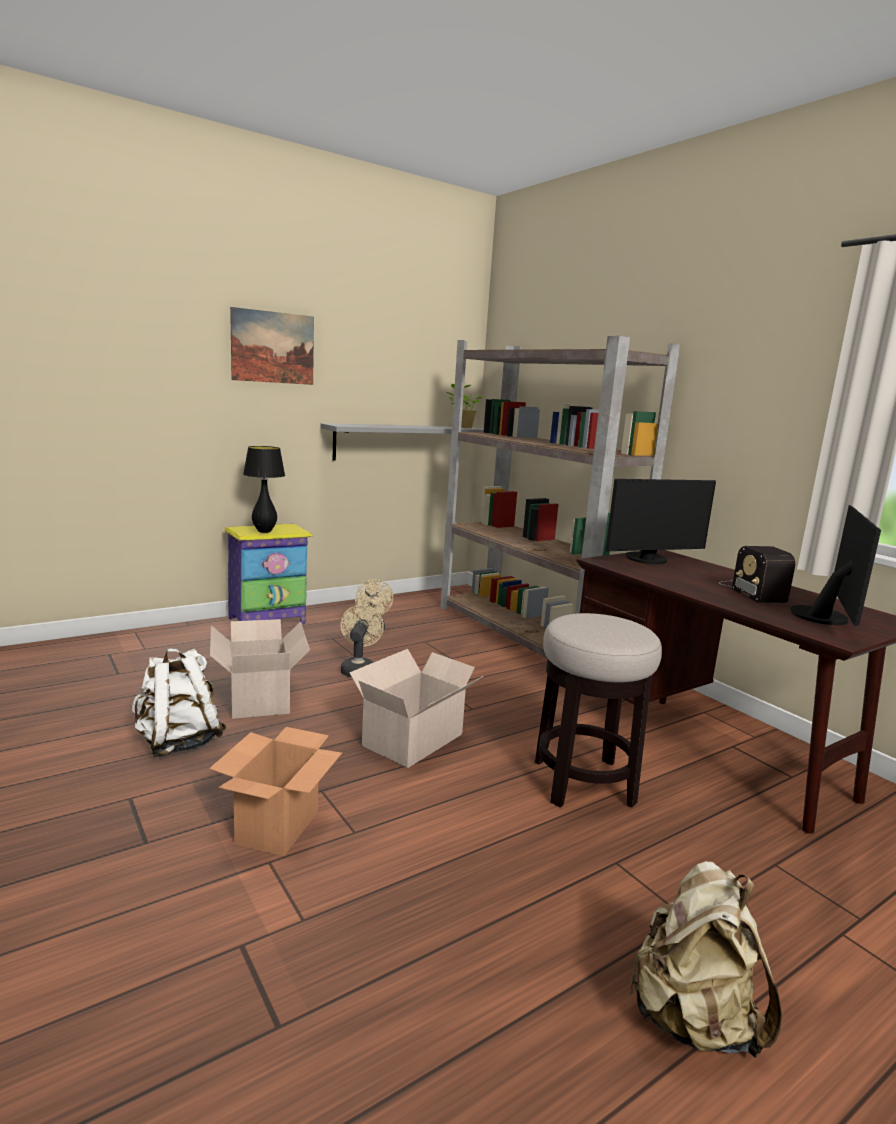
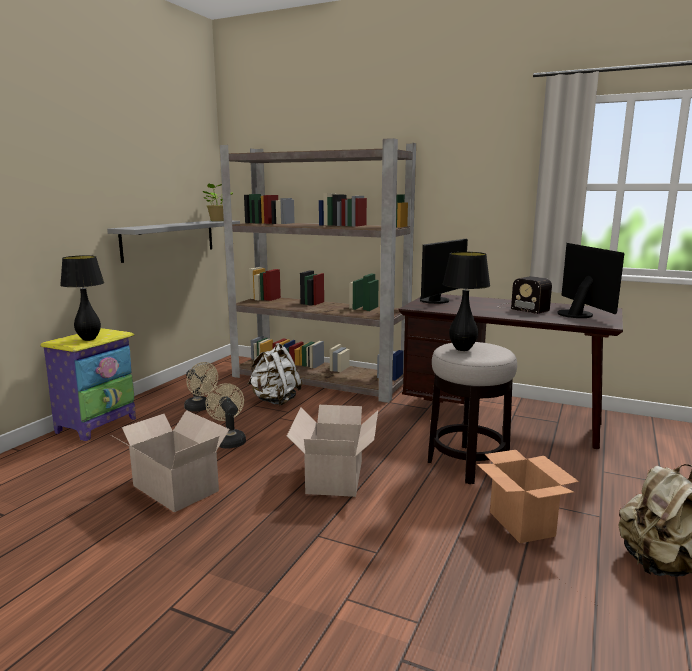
camera: 30 degrees left, 0 degrees up
white backpack [132,648,227,757] -> white backpack moved to [247,343,302,406]
cardboard box [209,727,342,856] -> cardboard box moved to [477,450,579,543]
picture [230,307,314,385] -> none
none -> black table lamp [442,252,490,351]

